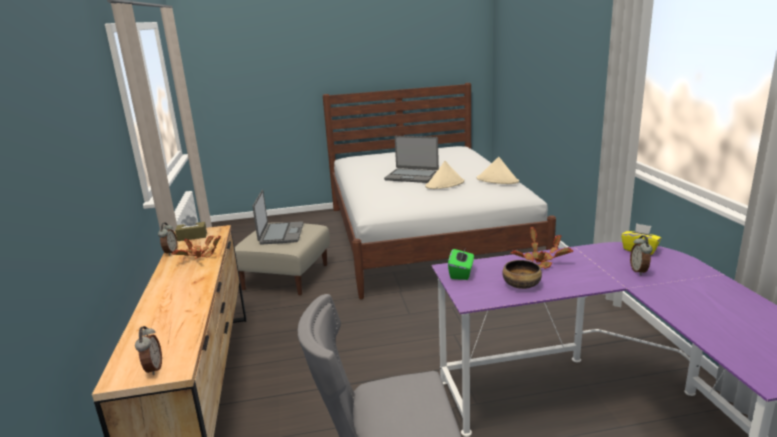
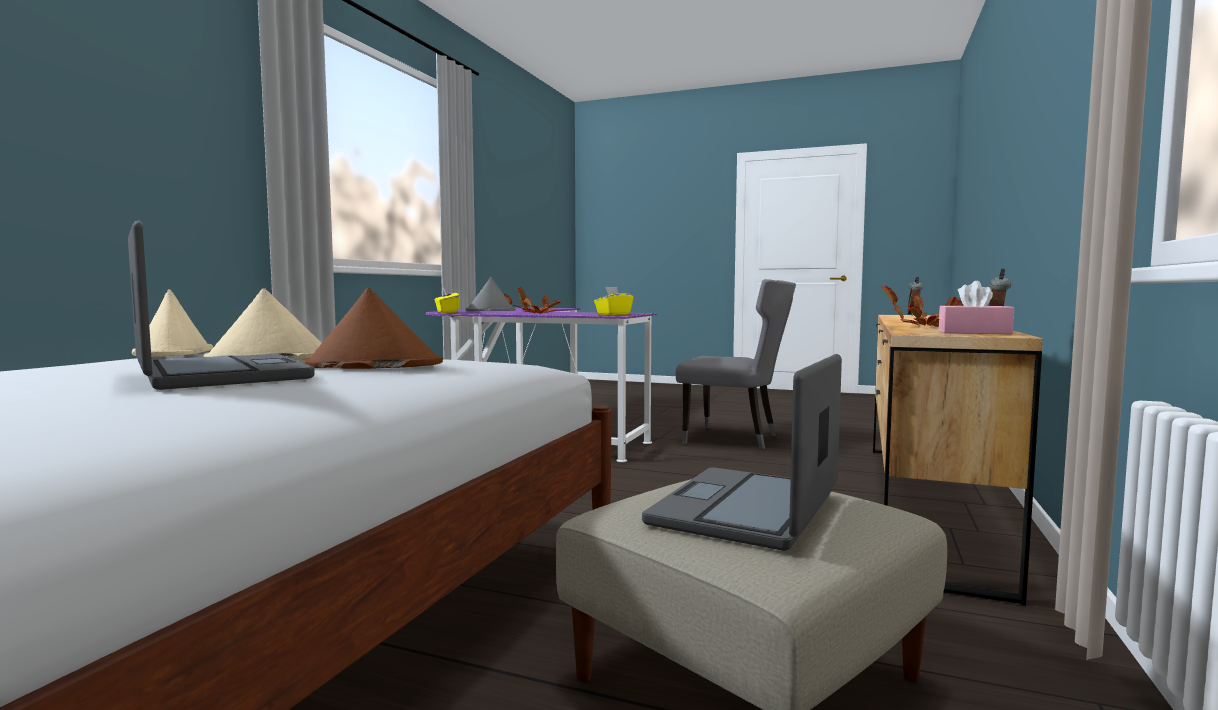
camera: 150 degrees left, 15 degrees down
brown tissue box [175,215,207,241] -> pink tissue box [939,281,1014,334]
green tissue box [448,247,474,280] -> yellow tissue box [594,287,634,315]
bowl [502,260,542,289] -> none
alarm clock [630,235,653,275] -> grey hat [466,277,515,311]
none -> brown hat [304,288,443,369]

